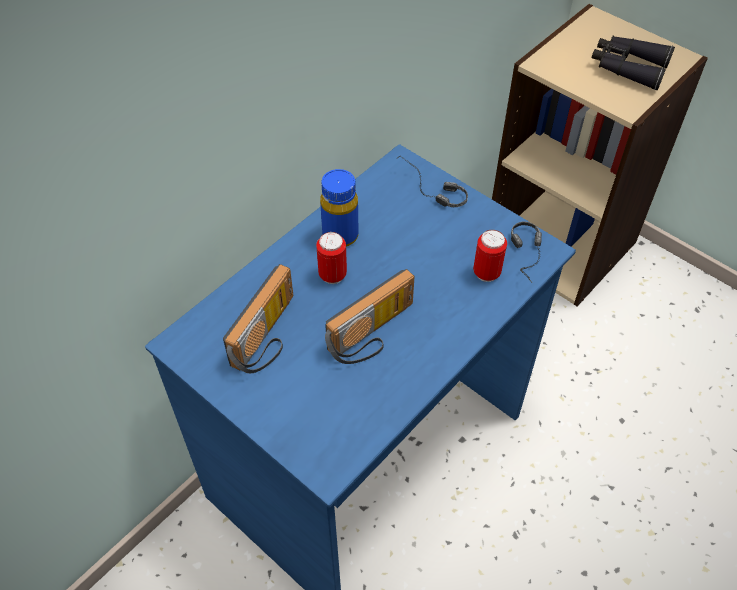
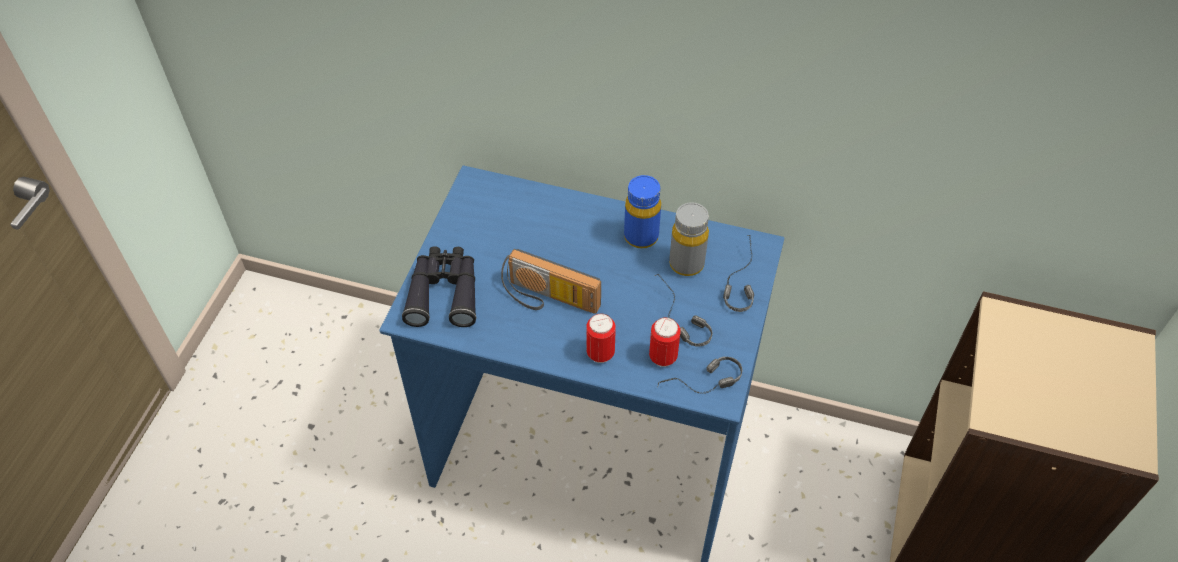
camera: 65 degrees right, 0 degrees up
radio [223,264,293,373] -> none
can [316,232,347,284] -> can moved to [586,314,616,363]
black binoculars [592,35,675,91] -> black binoculars moved to [402,246,476,327]
none -> headphones [655,274,712,347]
none -> grey bottle [669,202,709,276]

